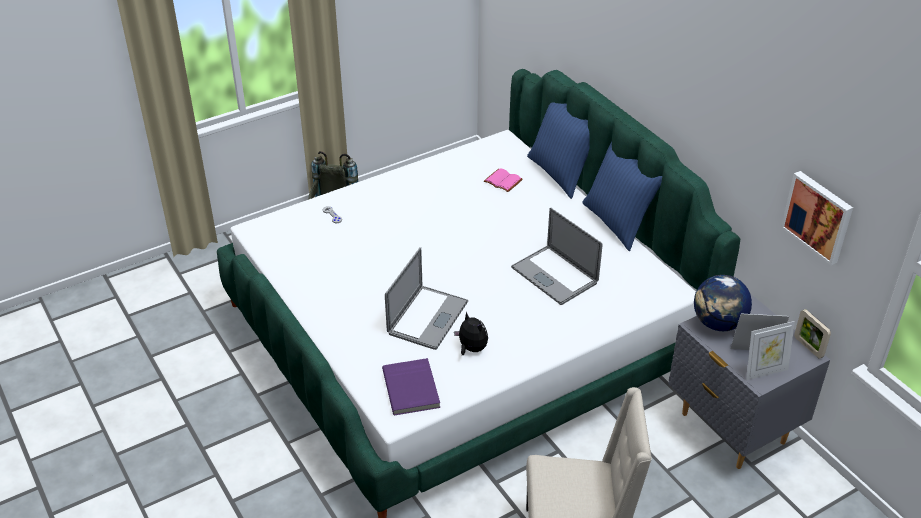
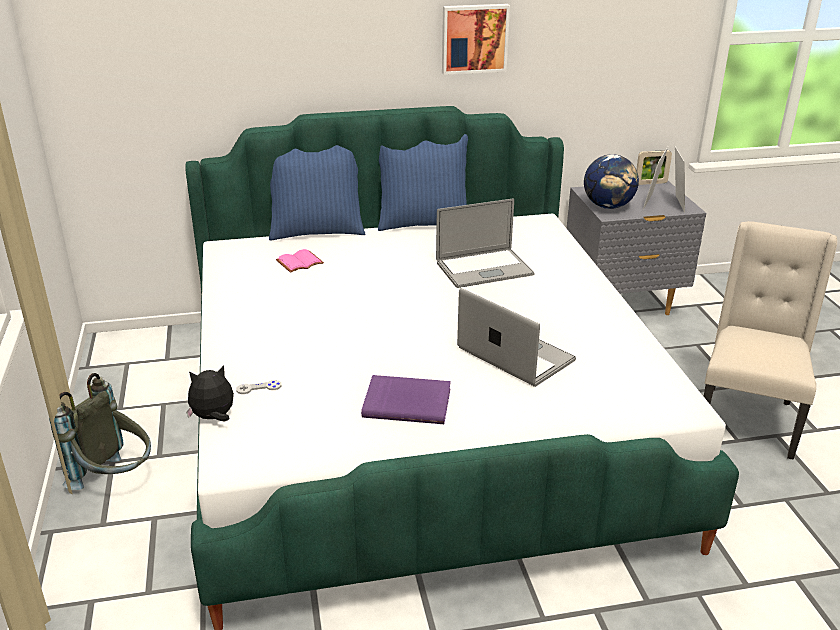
camera: 70 degrees left, 10 degrees down
purple book [382,358,440,415] -> purple book moved to [361,375,451,424]
plush toy [454,311,488,355] -> plush toy moved to [186,365,234,421]
picture [781,171,853,265] -> picture moved to [442,4,510,75]

